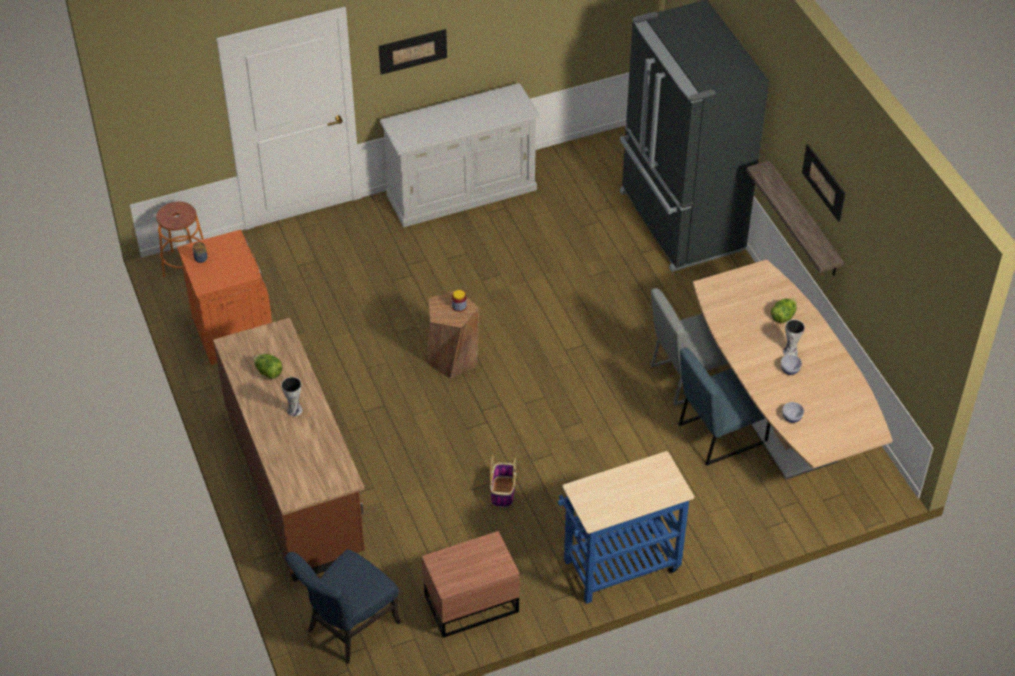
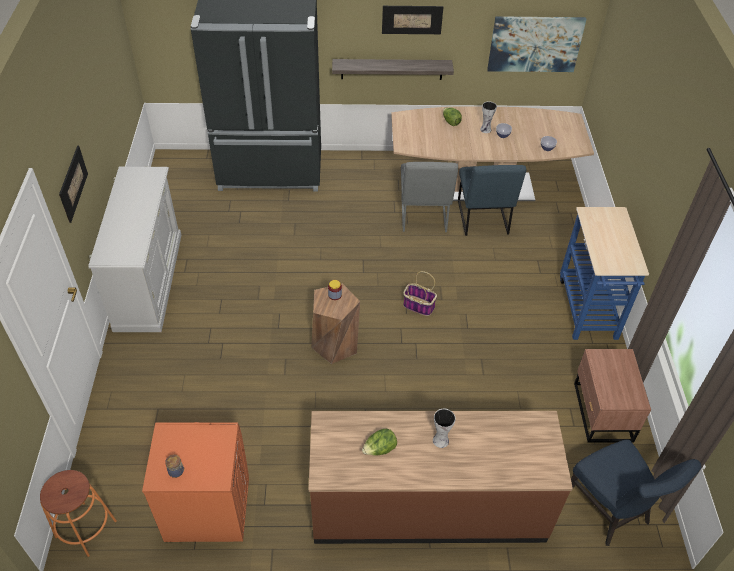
camera: 70 degrees left, 0 degrees up
basket [490,455,516,508] -> basket moved to [403,271,437,316]
none -> picture [487,16,587,72]

